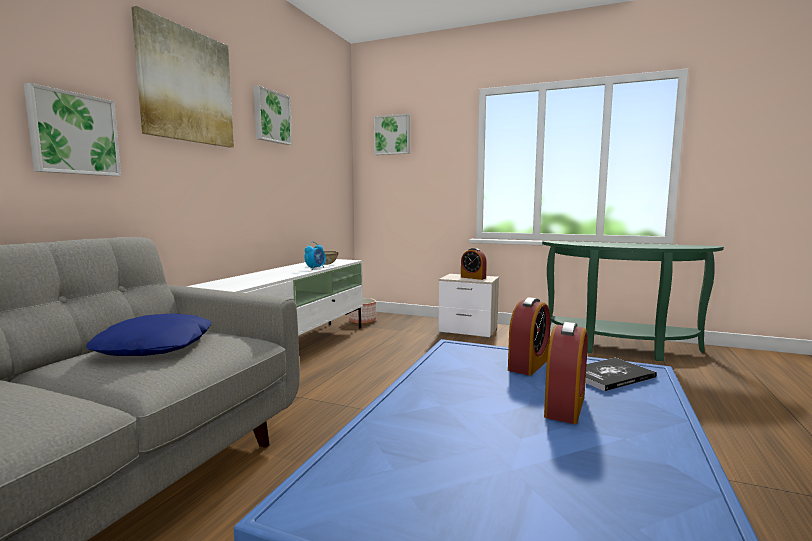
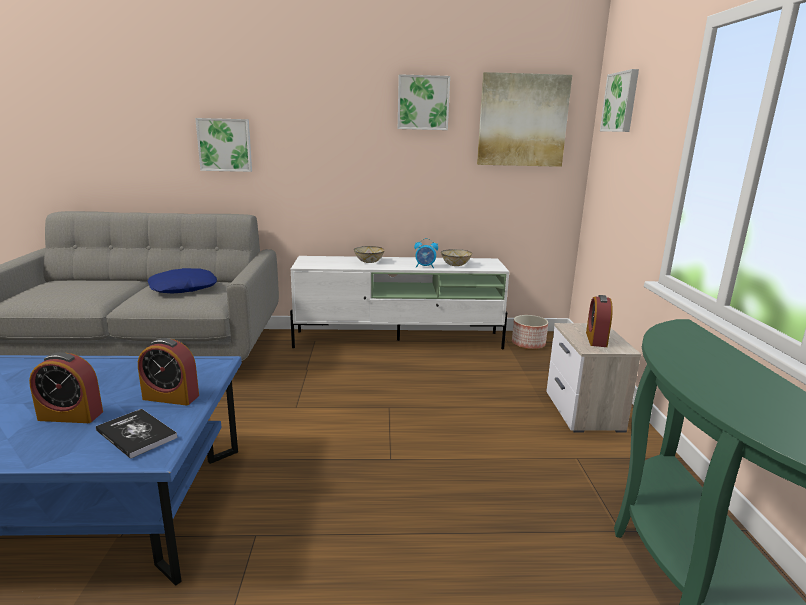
camera: 65 degrees right, 10 degrees up
picture [131,6,234,147] -> picture moved to [477,72,572,167]
none -> bowl [354,246,385,263]

